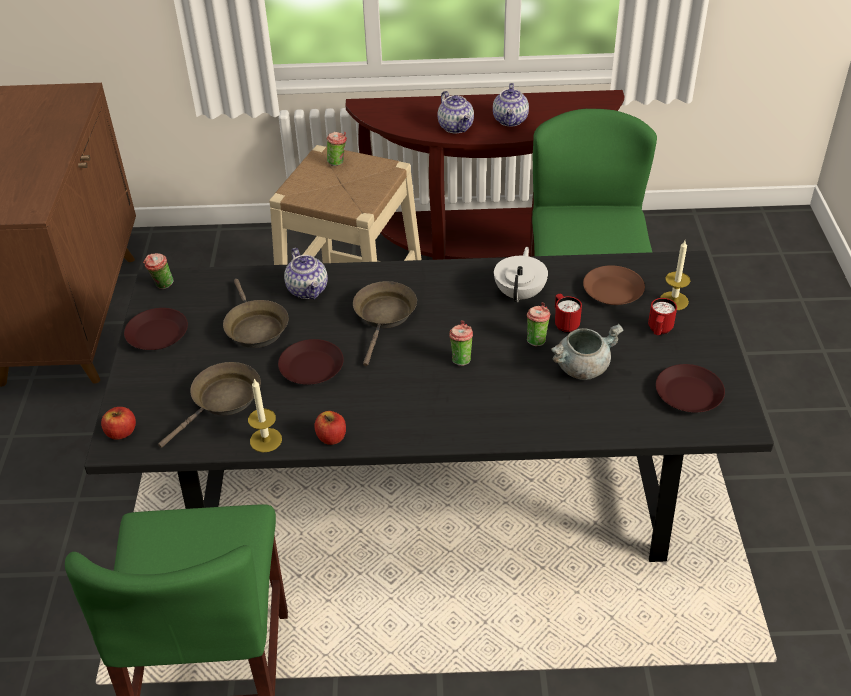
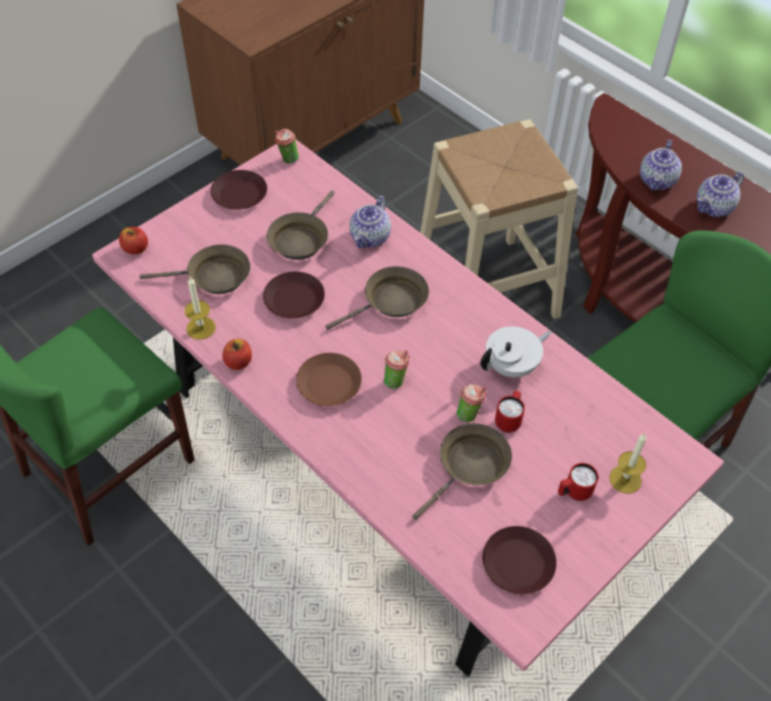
camera: 45 degrees right, 10 degrees up
black dining table [84,251,774,562] -> pink dining table [92,139,724,677]
cup [327,132,347,166] -> none
grey cooking pot [551,324,624,380] -> brown frying pan [412,423,512,520]
brown plate [583,265,645,305] -> brown plate moved to [296,353,362,406]

